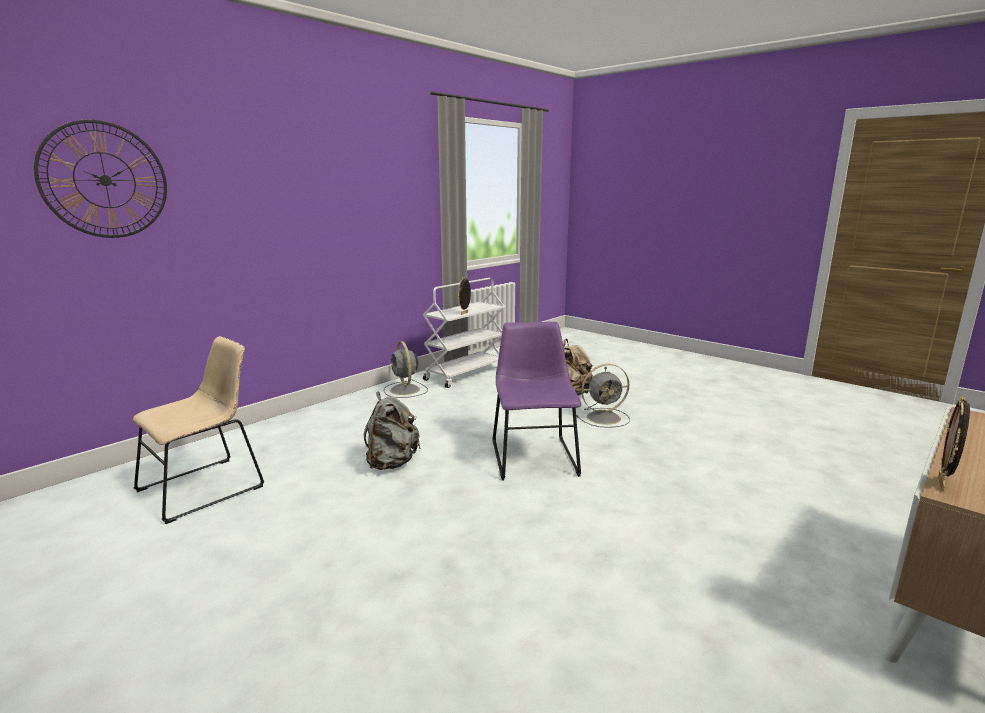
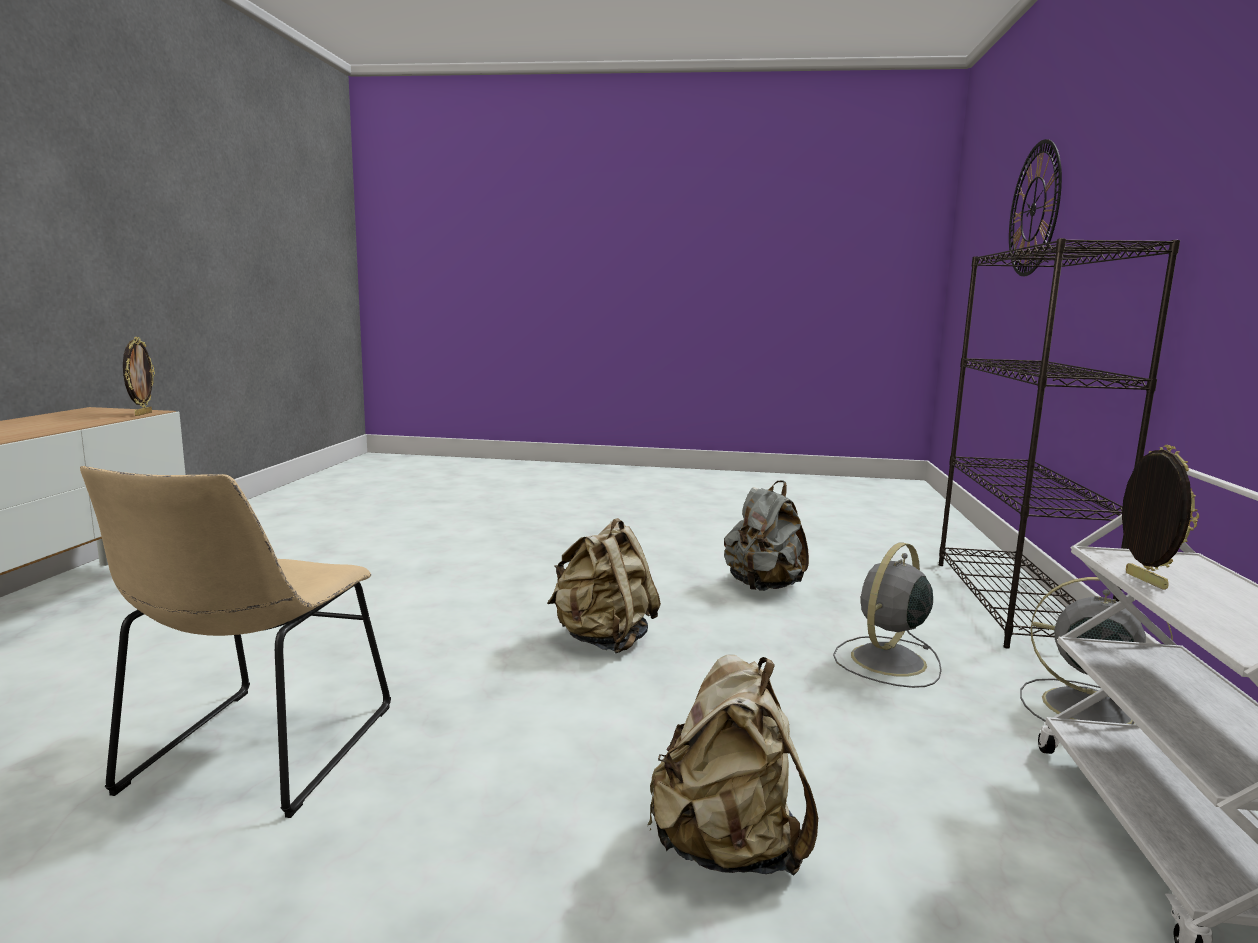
camera: 145 degrees right, 5 degrees down
beige chair [133,336,264,524] -> beige chair moved to [80,466,391,818]
purple chair [492,322,582,481] -> beige backpack [547,518,661,653]
grey fan [576,364,630,428] -> grey fan moved to [833,543,942,688]
none -> black bookcase [939,238,1180,649]

